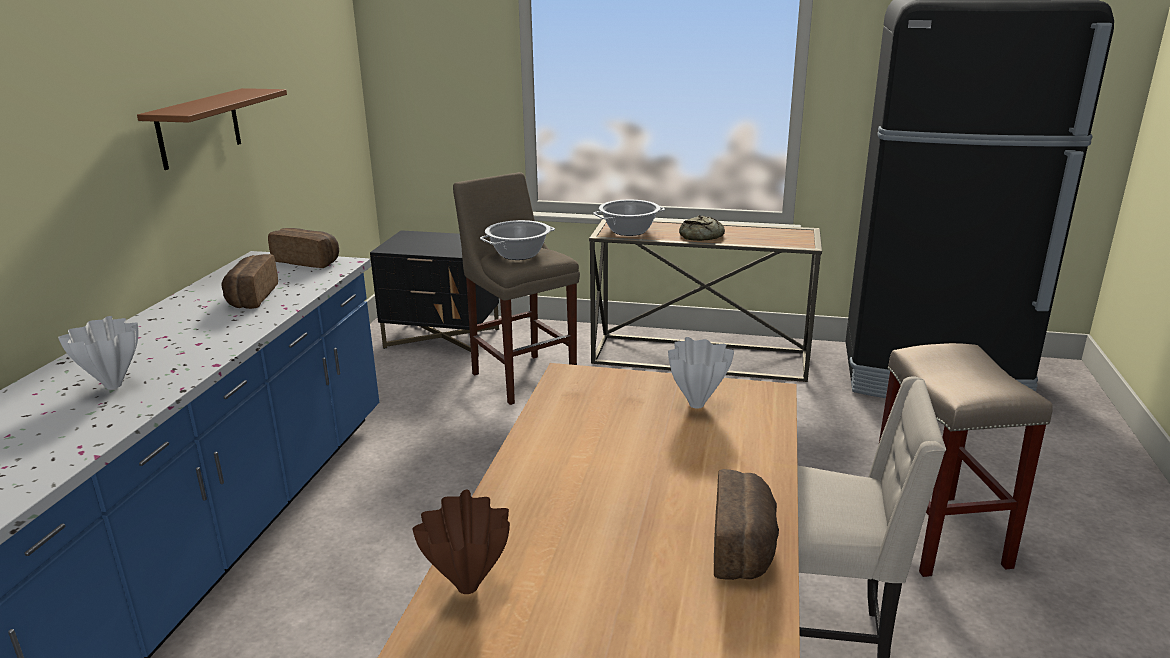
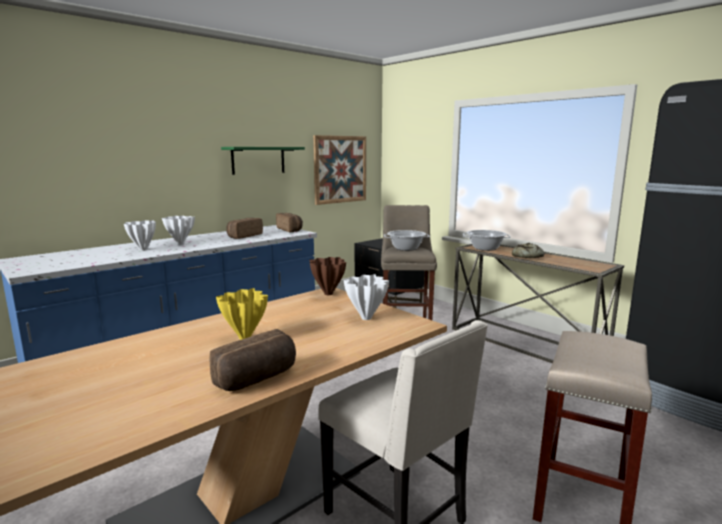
camera: 35 degrees right, 10 degrees down
brown shelf [137,88,287,170] -> green shelf [221,147,305,175]
brown vase [412,490,510,594] -> brown vase moved to [310,257,346,295]
none -> white vase [162,216,195,244]
none -> yellow vase [216,288,268,340]
none -> picture [313,135,366,205]

